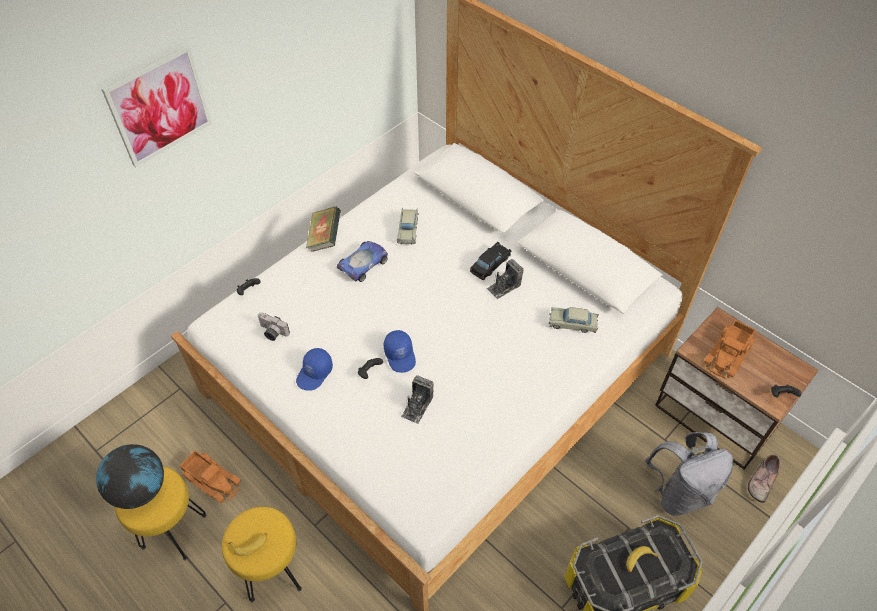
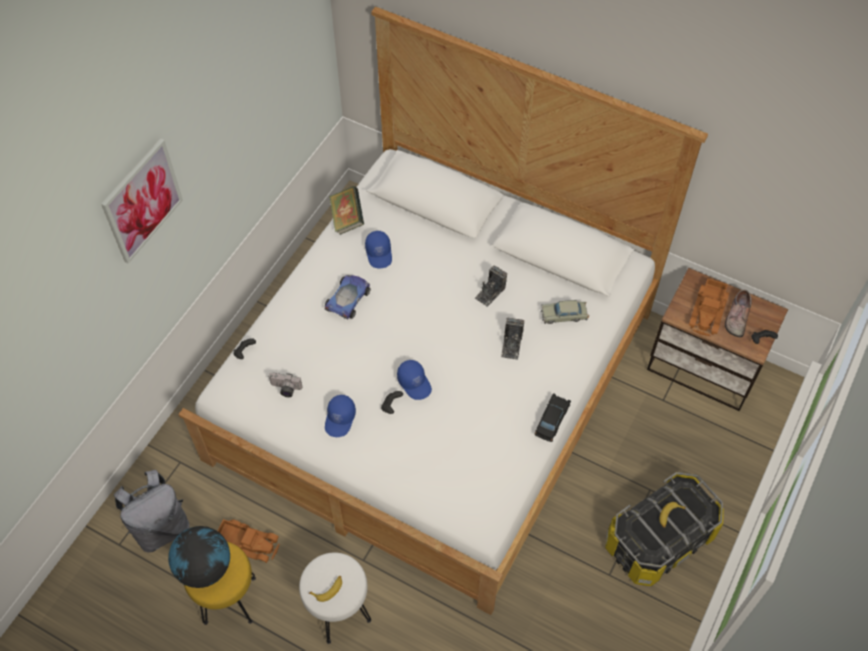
camera: 15 degrees left, 5 degrees up
yellow stool [222,507,302,602] -> white stool [299,553,371,644]
book [306,207,341,252] -> book moved to [329,186,364,235]
beige toy car [397,208,418,245] -> blue cap [365,231,392,269]
camera [401,375,434,424] -> camera moved to [501,318,525,360]
black toy car [470,242,512,280] -> black toy car moved to [535,394,571,442]
grey backpack [645,432,733,516] -> grey backpack moved to [114,470,189,553]
shoe [748,454,781,503] -> shoe moved to [725,290,751,337]

